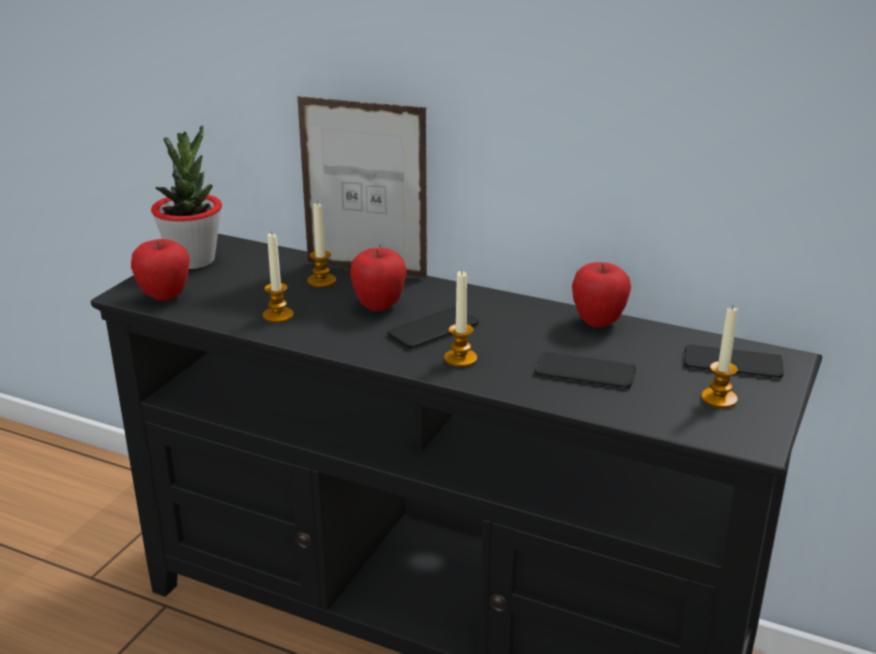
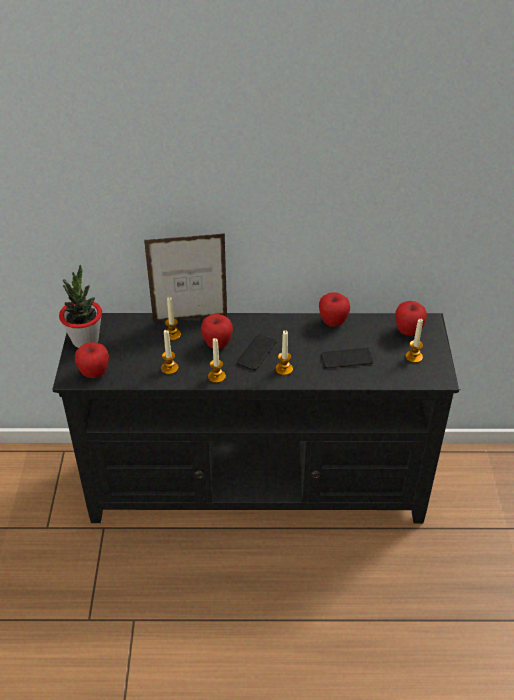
camera: 25 degrees left, 15 degrees up
phone [684,344,784,378] -> apple [395,301,427,336]
none -> candle [208,338,226,383]

